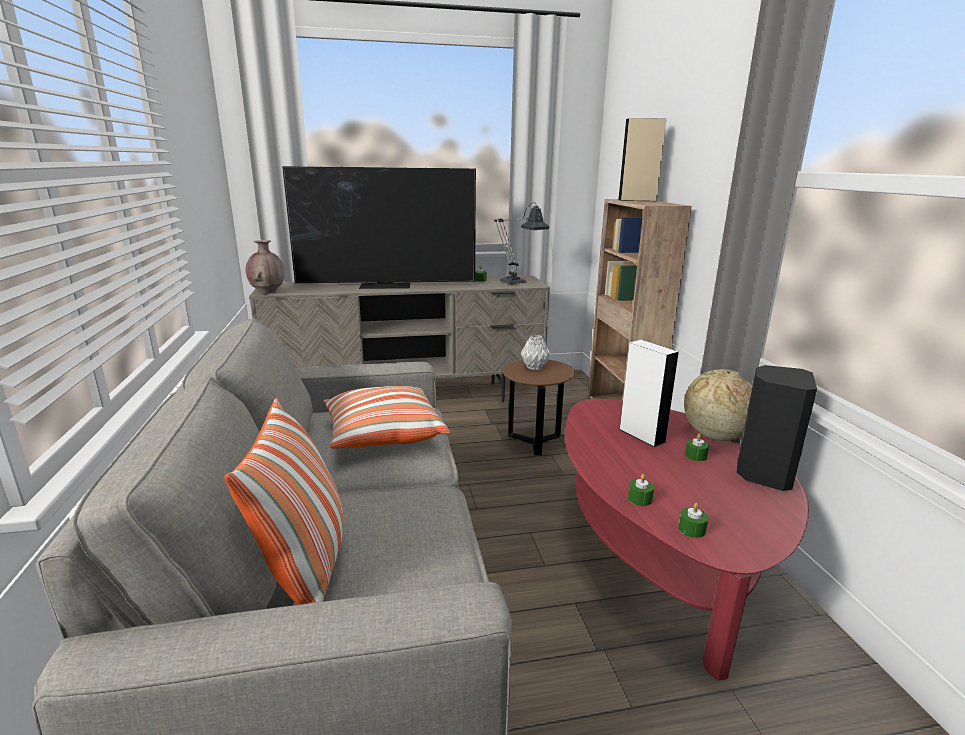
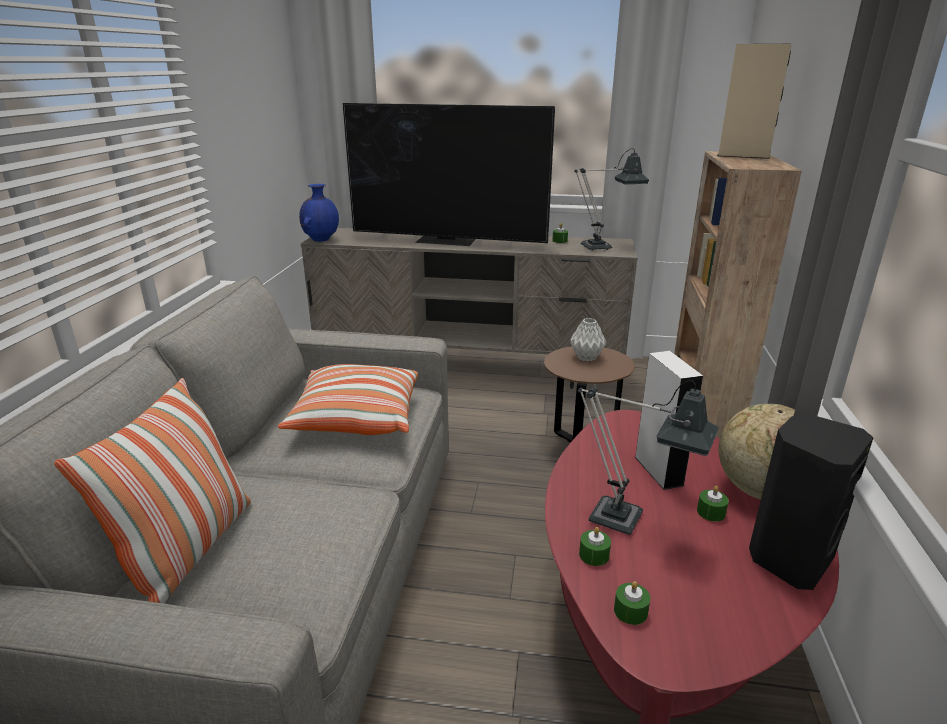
camera: 20 degrees right, 5 degrees up
brown vase [246,240,285,294] -> blue vase [299,184,339,242]
none -> table lamp [578,380,719,535]

